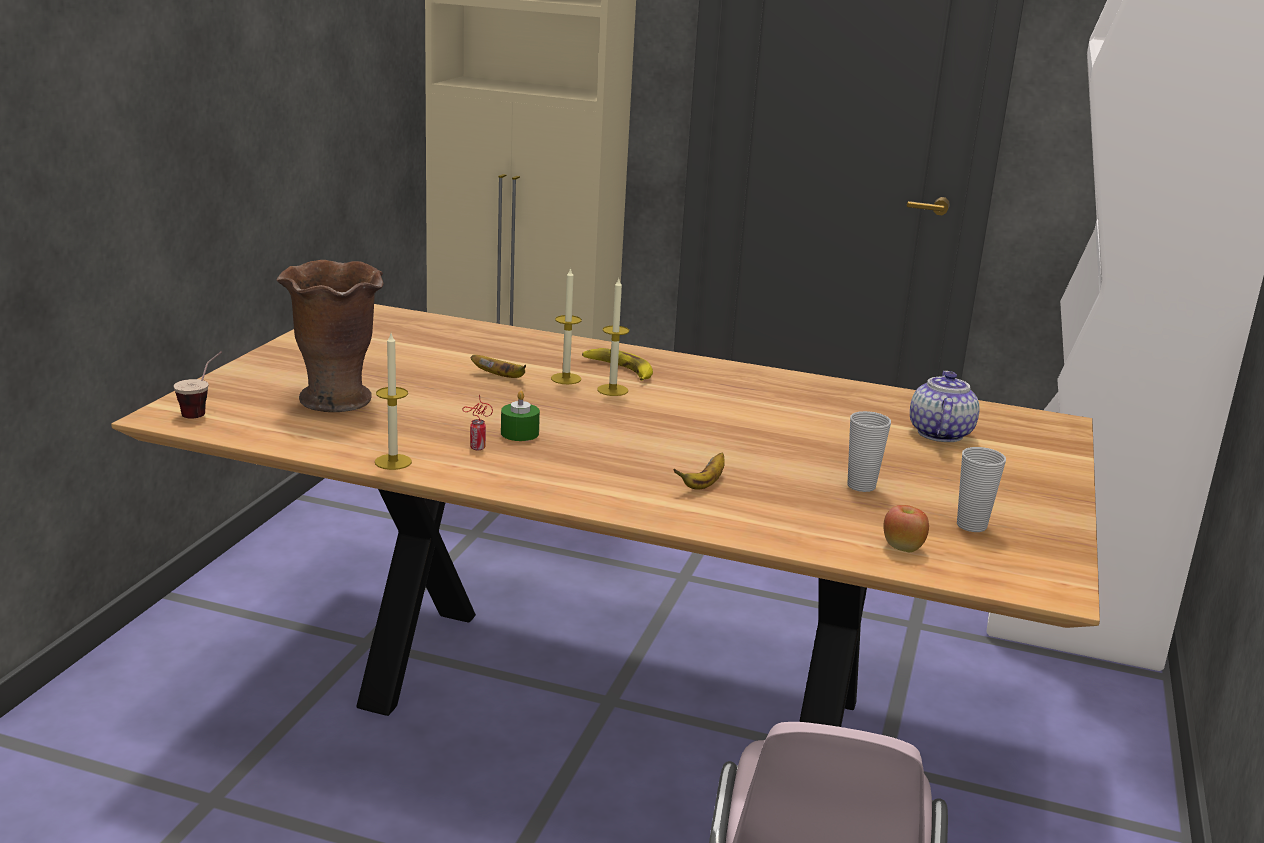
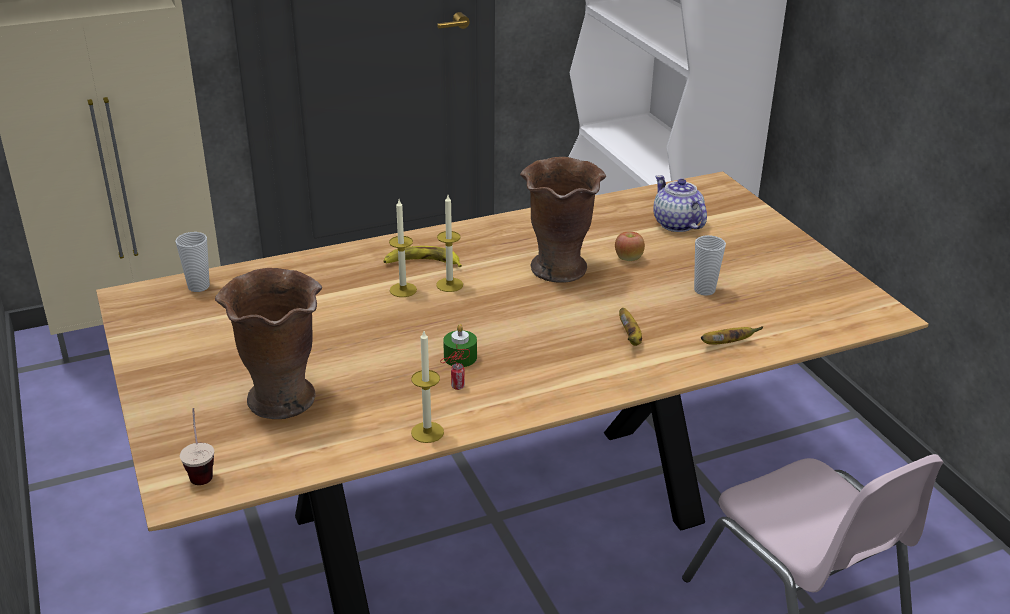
camera: 40 degrees left, 10 degrees up
banana [470,355,526,378] -> banana moved to [701,326,763,345]
apple [883,505,929,552] -> apple moved to [615,232,645,261]
cup [957,447,1006,532] -> cup moved to [175,232,210,292]
none -> brown vase [520,157,606,283]

